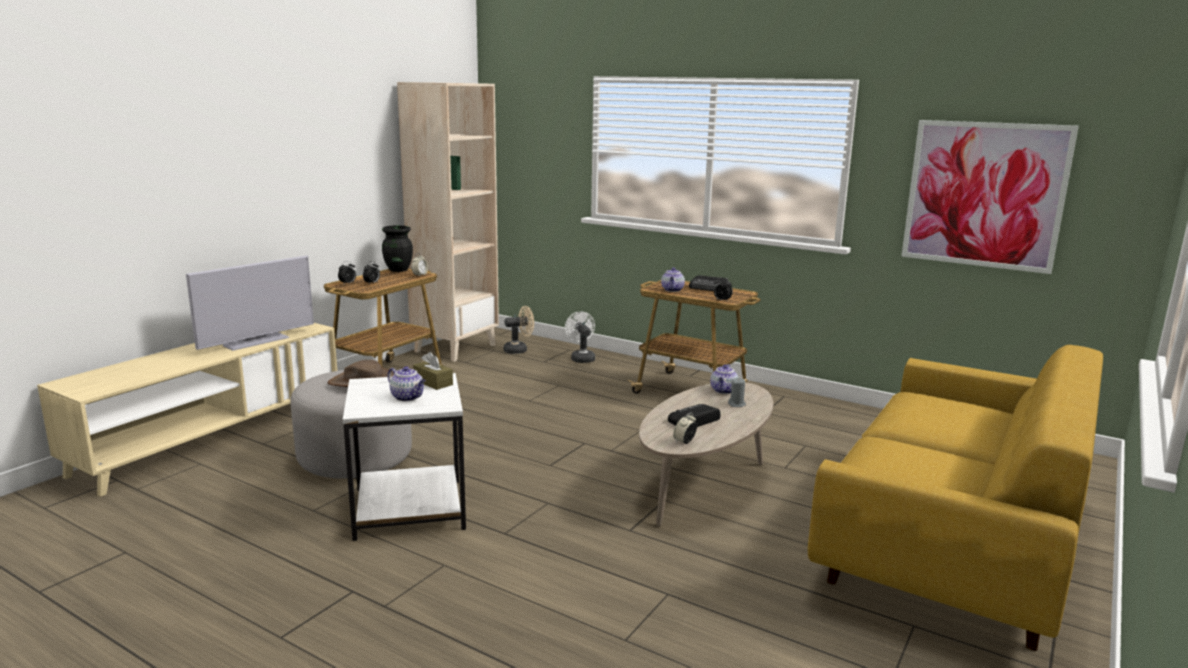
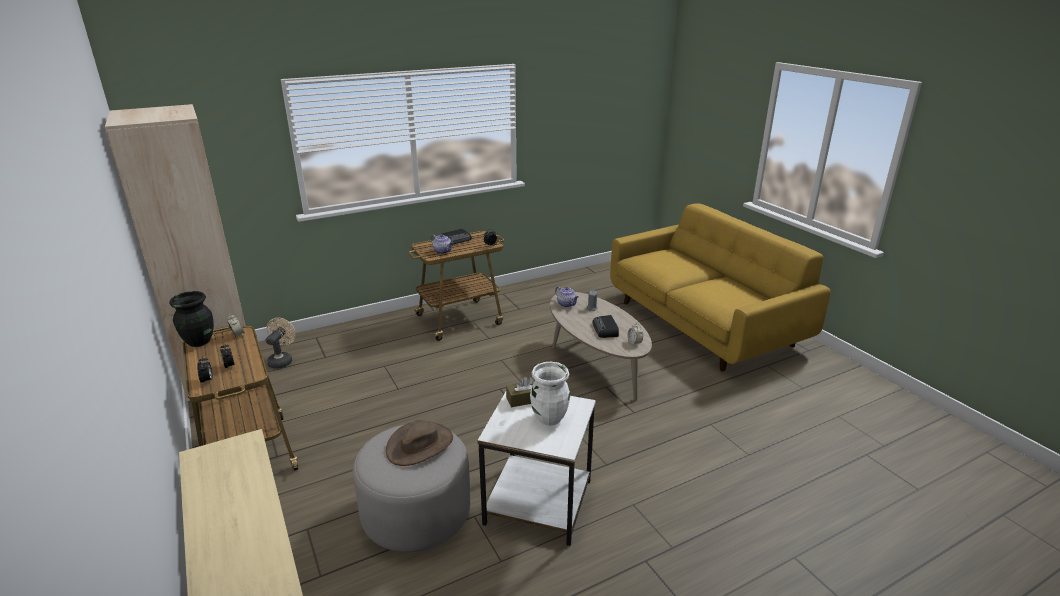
camera: 60 degrees left, 10 degrees up
television [186,256,314,351] -> none
teapot [388,366,426,401] -> white vase [530,362,570,426]
white fan [565,311,595,363] -> none
picture [902,120,1079,274] -> none

